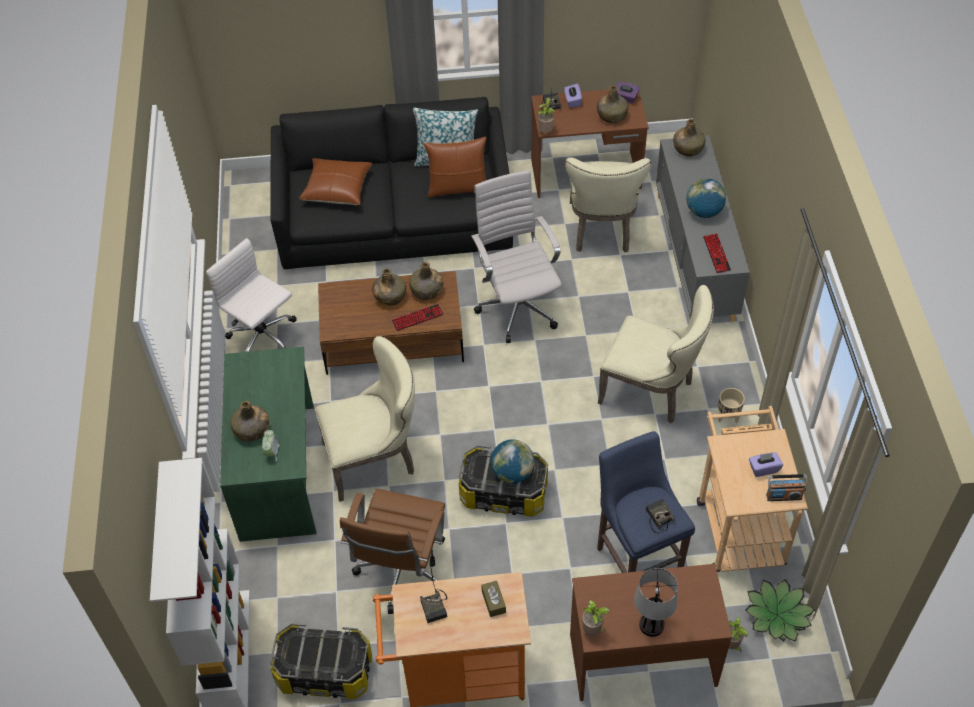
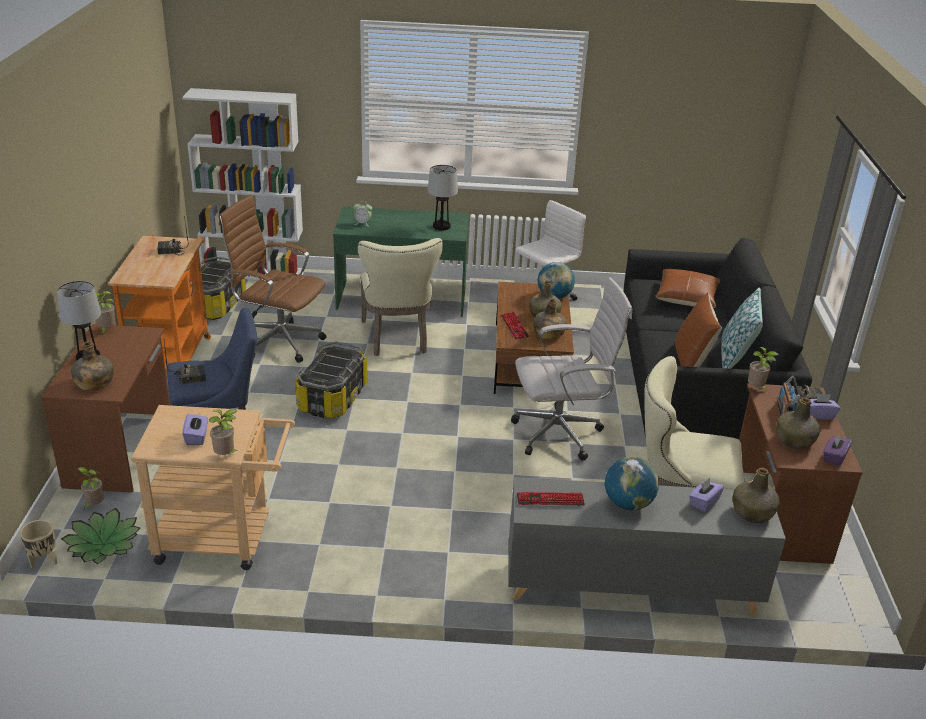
camera: 95 degrees right, 20 degrees down
green bottle [230,401,269,442] -> green bottle moved to [71,341,114,391]
brown tissue box [481,581,506,617] -> none
globe [491,439,534,483] -> globe moved to [538,262,575,299]
beige chair [598,285,714,423] -> none
beige planter [718,388,745,423] -> beige planter moved to [20,520,57,569]
radio [766,474,807,501] -> radio moved to [777,376,801,415]
none -> potted plant [209,409,237,455]
none -> table lamp [428,165,458,231]
none -> purple tissue box [689,478,724,512]

